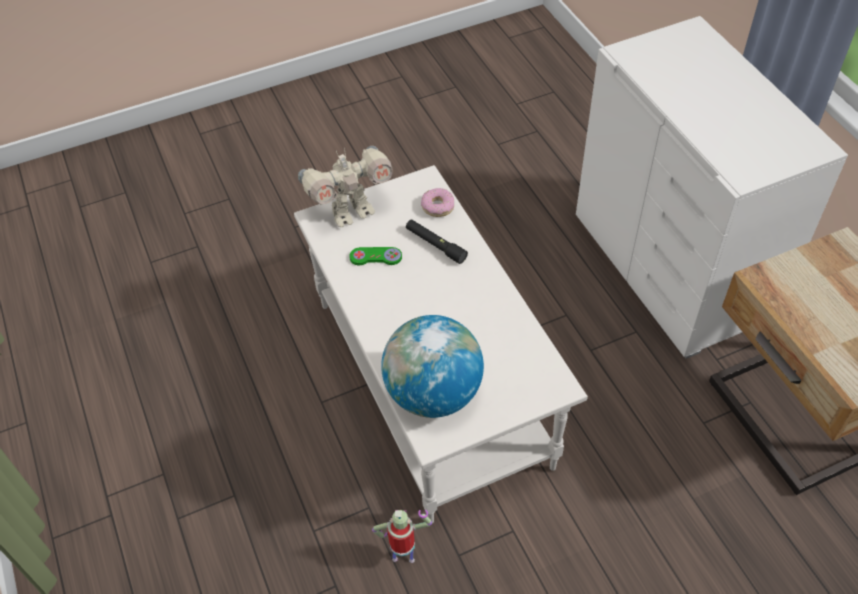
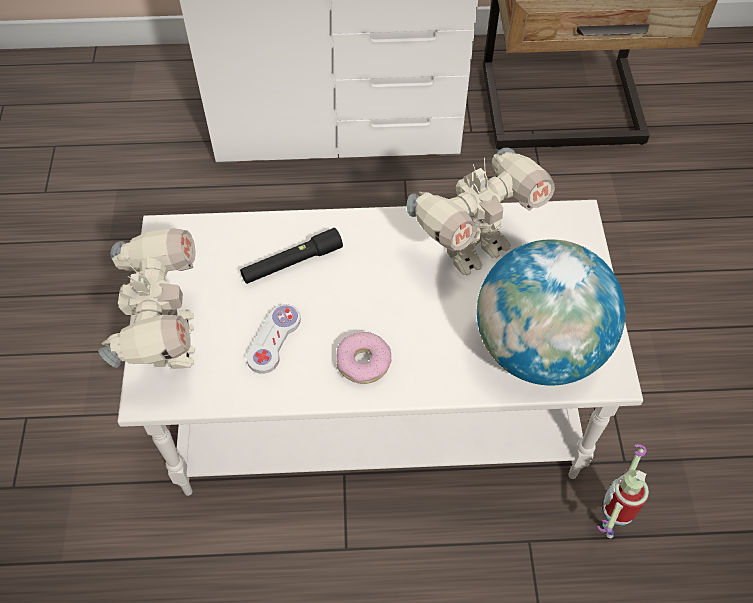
camera: 70 degrees left, 5 degrees up
green game controller [349,247,402,265] -> white game controller [247,304,301,374]
donut [421,188,454,217] -> donut moved to [336,332,391,384]
none -> toy robot [407,148,555,275]

